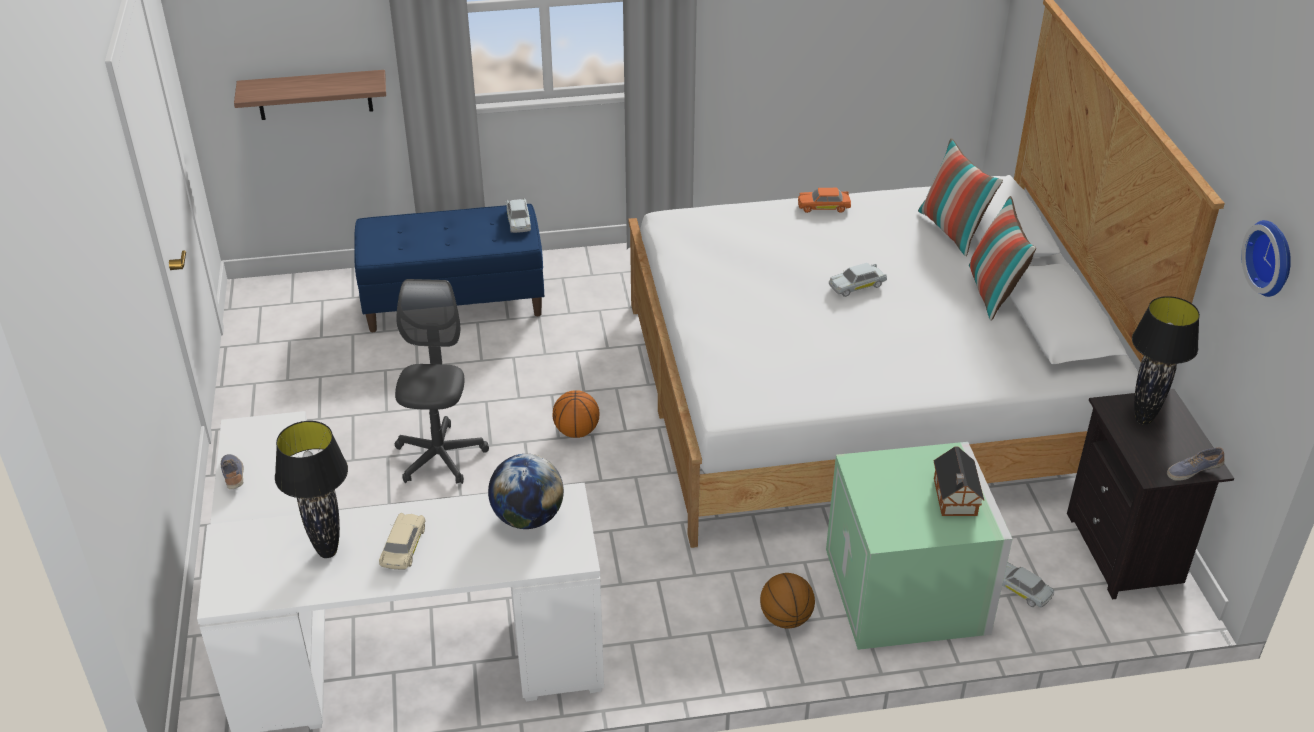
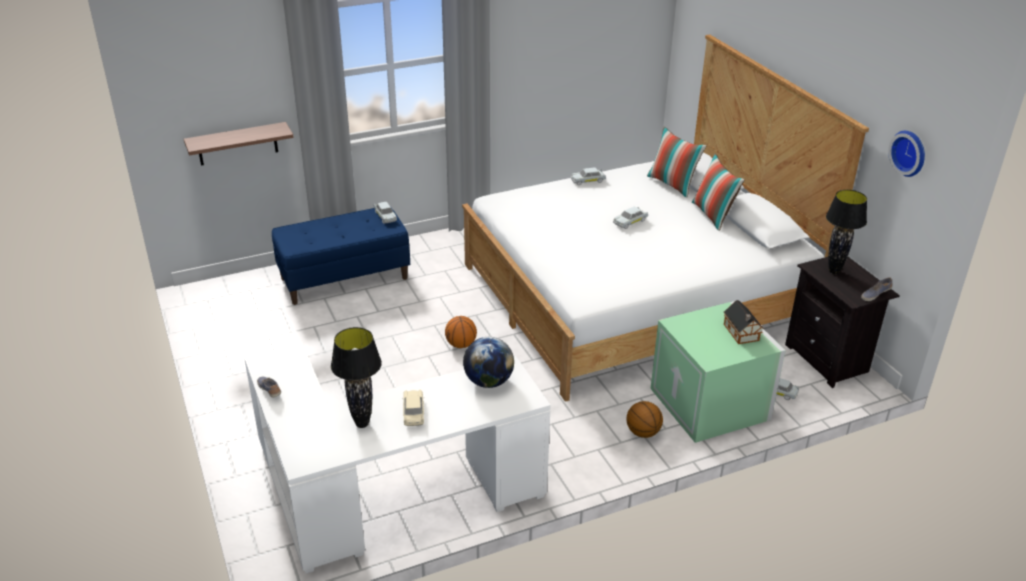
camera: 15 degrees left, 5 degrees down
grey office chair [395,279,489,484] -> none
orange toy car [798,188,851,213] -> white toy car [571,167,606,185]

